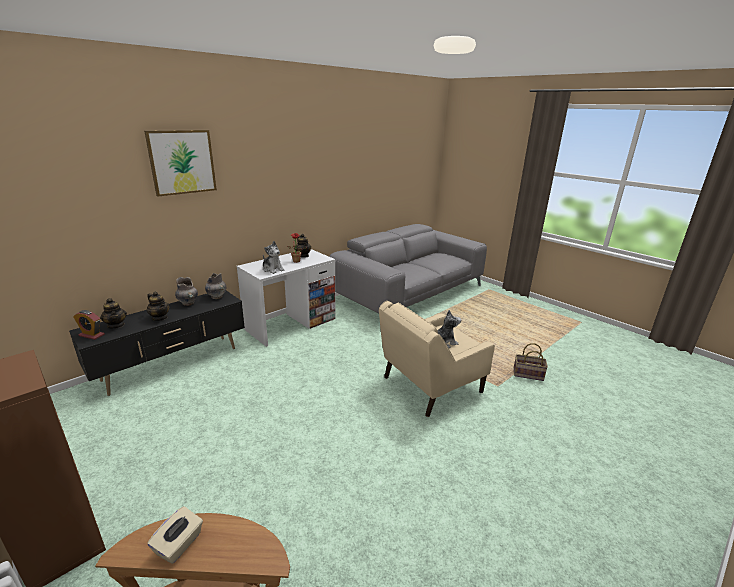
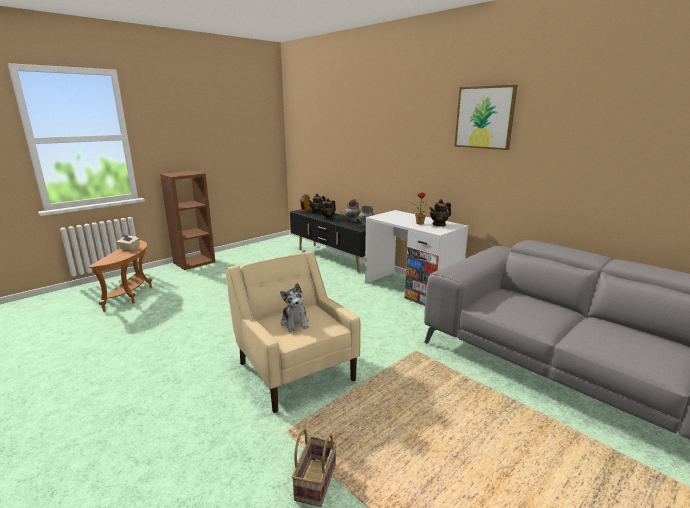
camera: 90 degrees right, 5 degrees down
picture [144,130,217,196] -> picture moved to [454,85,518,150]
plush toy [263,241,284,274] -> none

